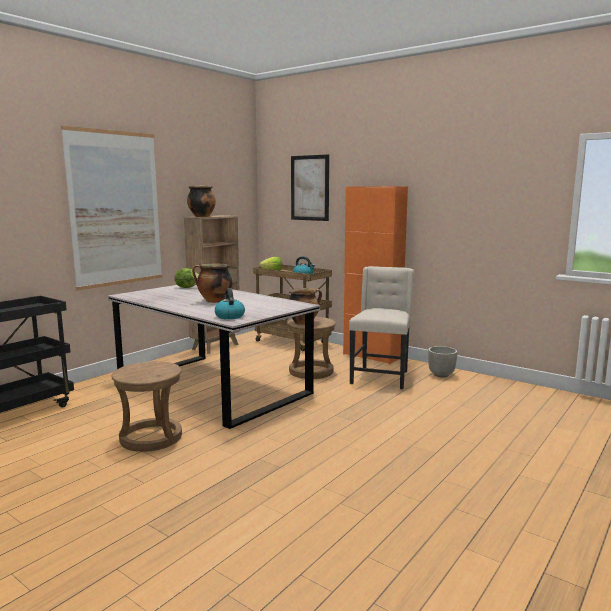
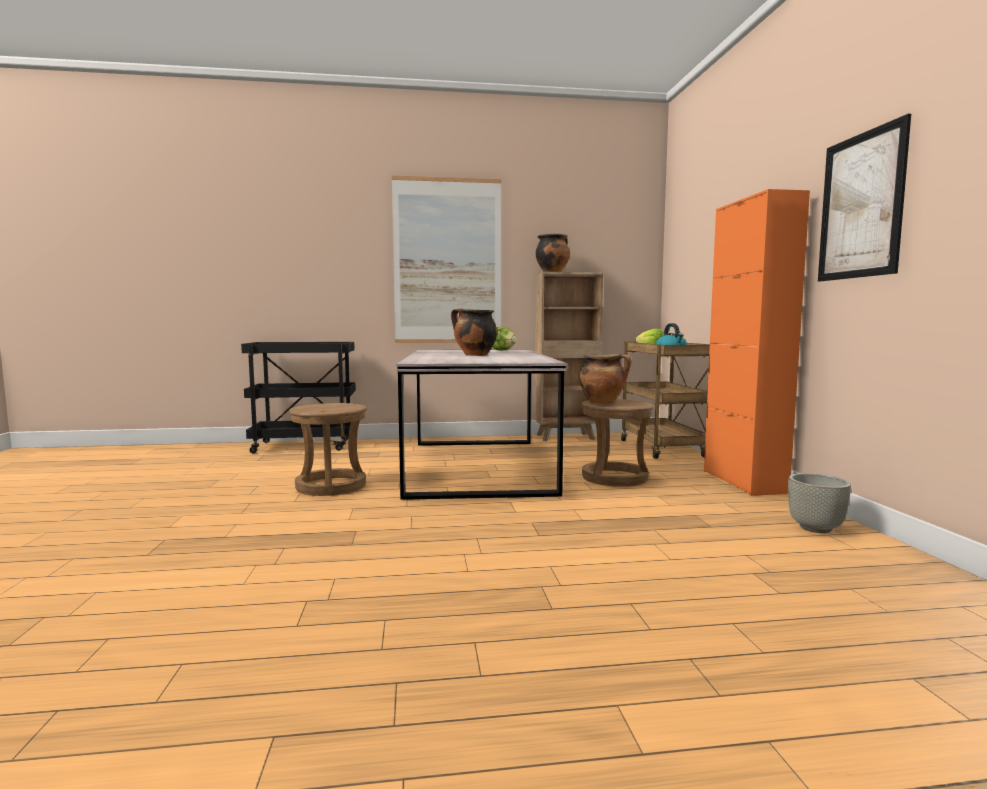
camera: 45 degrees right, 5 degrees down
kettle [215,288,245,319] -> none
picture [291,154,329,221] -> picture moved to [818,114,911,282]
beige chair [349,266,414,390] -> none

